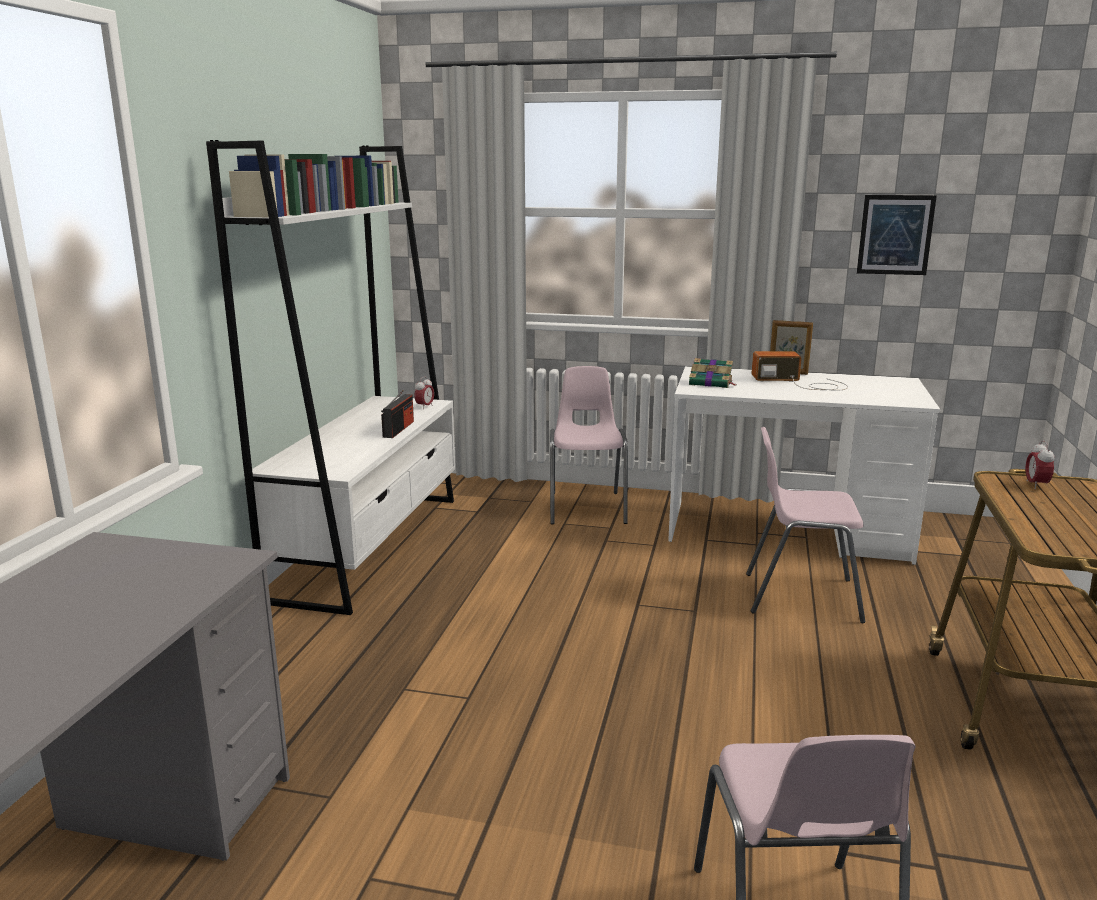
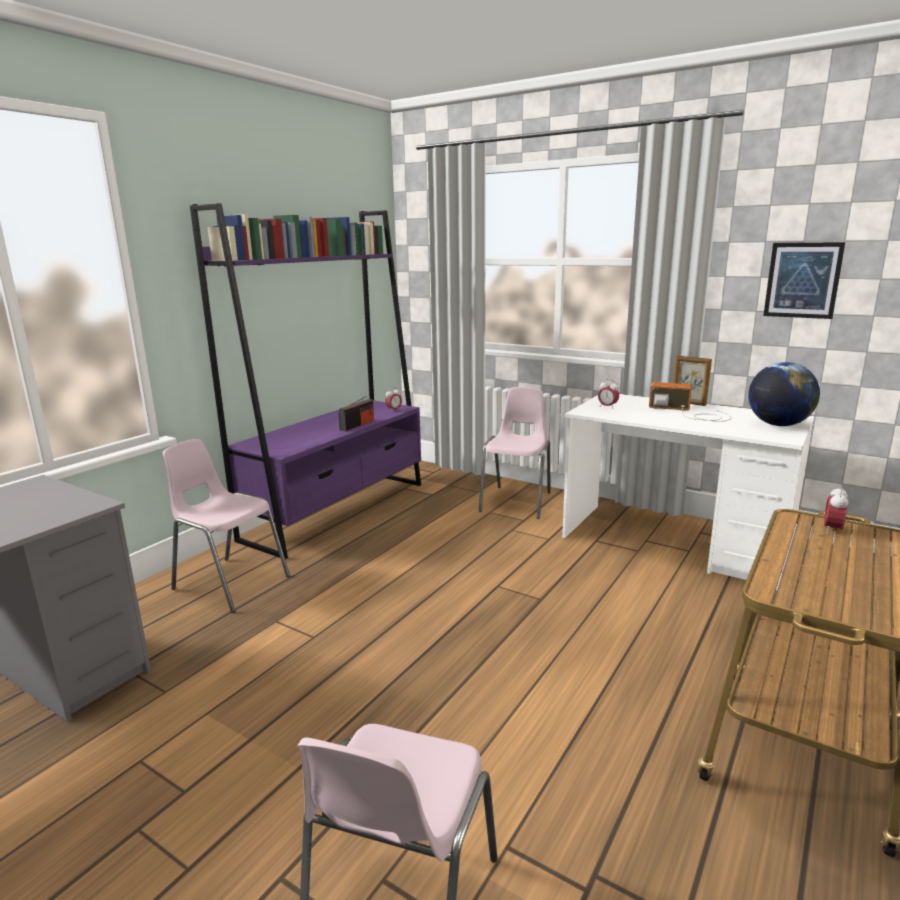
camera: 20 degrees right, 0 degrees up
white bookcase [206,140,455,615] -> purple bookcase [190,203,421,559]
book [689,358,737,388] -> alarm clock [598,379,619,409]
pink chair [746,427,866,623] -> pink chair moved to [163,439,290,613]
none -> globe [748,362,820,426]

